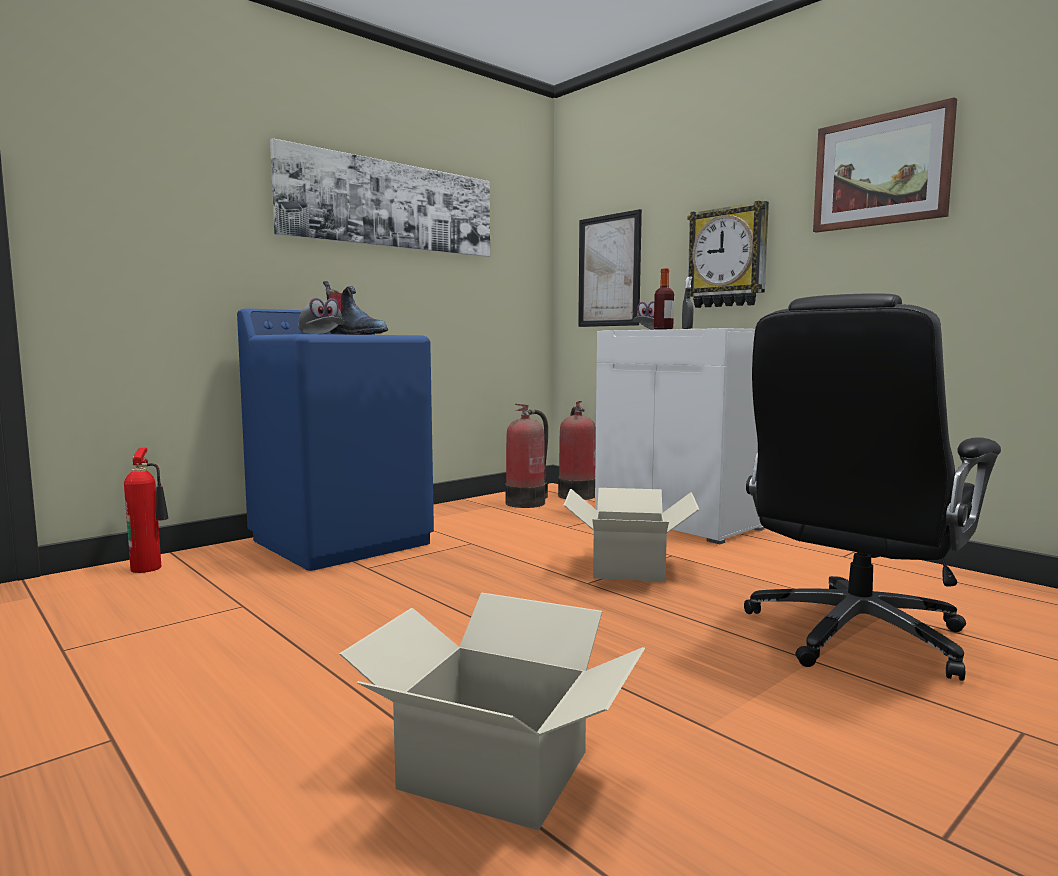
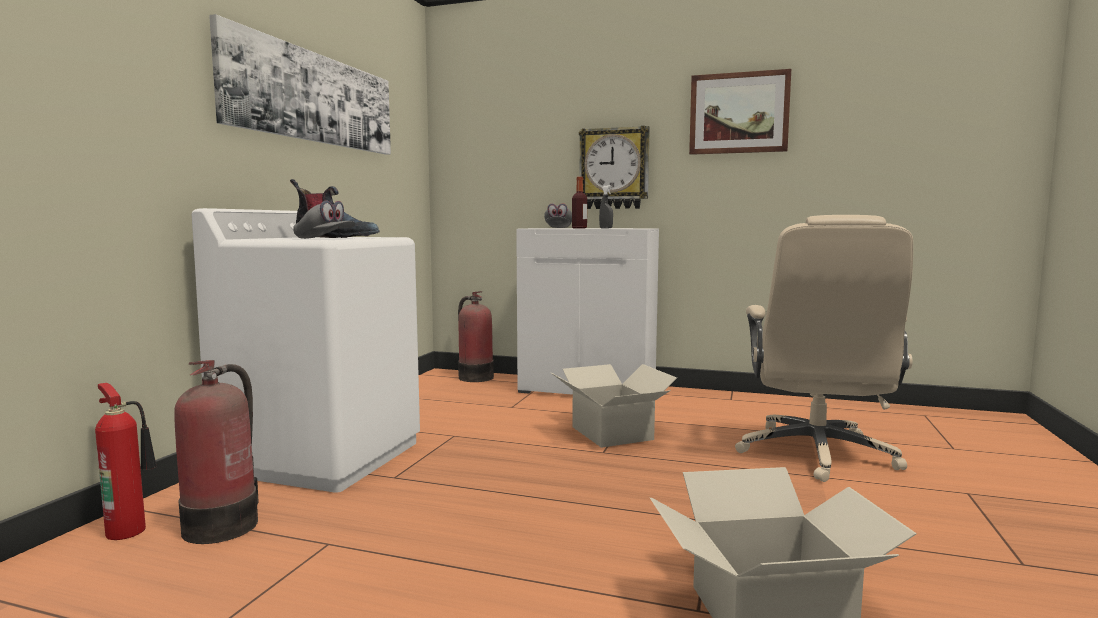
camera: 30 degrees left, 0 degrees up
blue washing machine [237,308,434,571] -> white washing machine [192,208,420,493]
fire extinguisher [505,404,548,508] -> fire extinguisher moved to [174,360,259,544]
picture [578,209,642,327] -> none
black office chair [744,293,1001,681] -> beige office chair [735,215,913,482]

